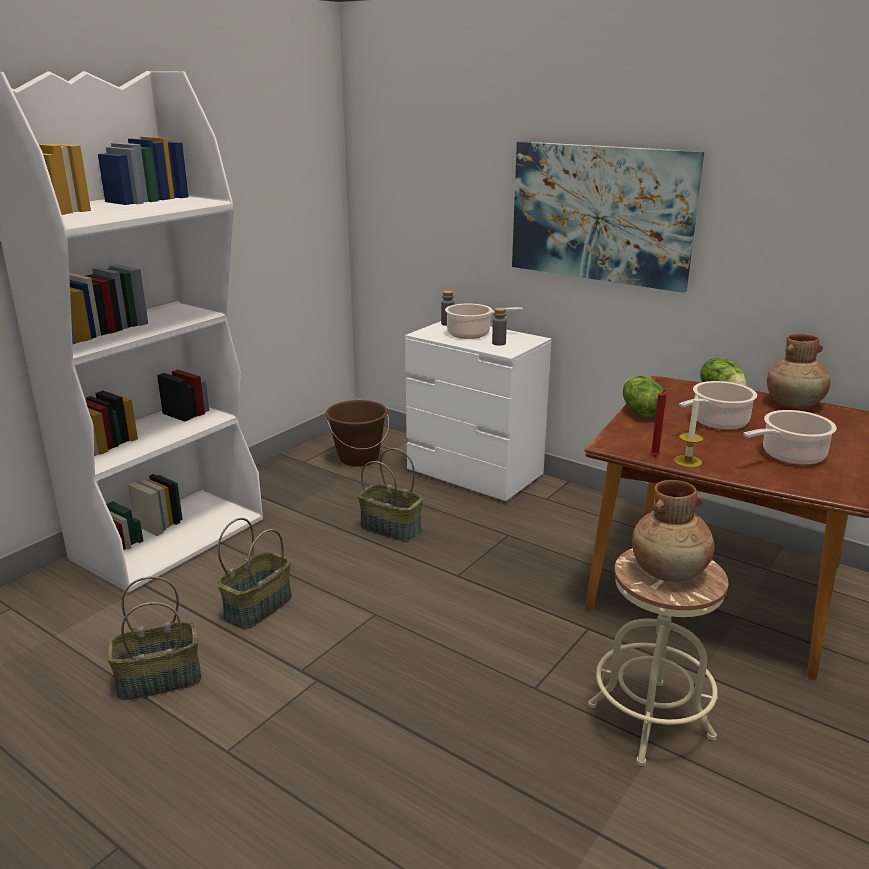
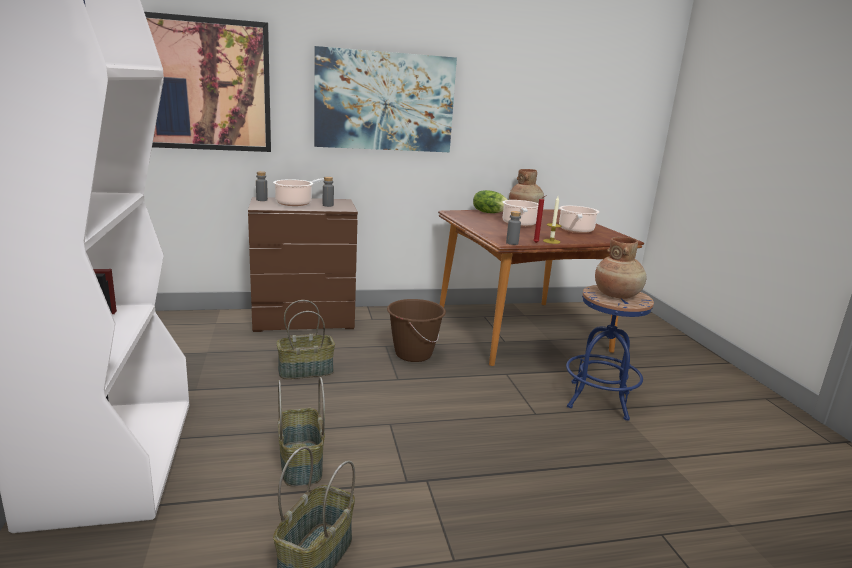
camera: 50 degrees left, 5 degrees down
brown bucket [326,400,389,467] -> brown bucket moved to [387,299,446,362]
white dresser [405,321,552,503] -> brown dresser [248,197,358,332]
beige stool [588,548,729,766] -> blue stool [566,285,654,421]
lettuce [623,376,666,417] -> none
none -> picture [144,12,271,152]
none -> grey bottle [506,211,521,245]

